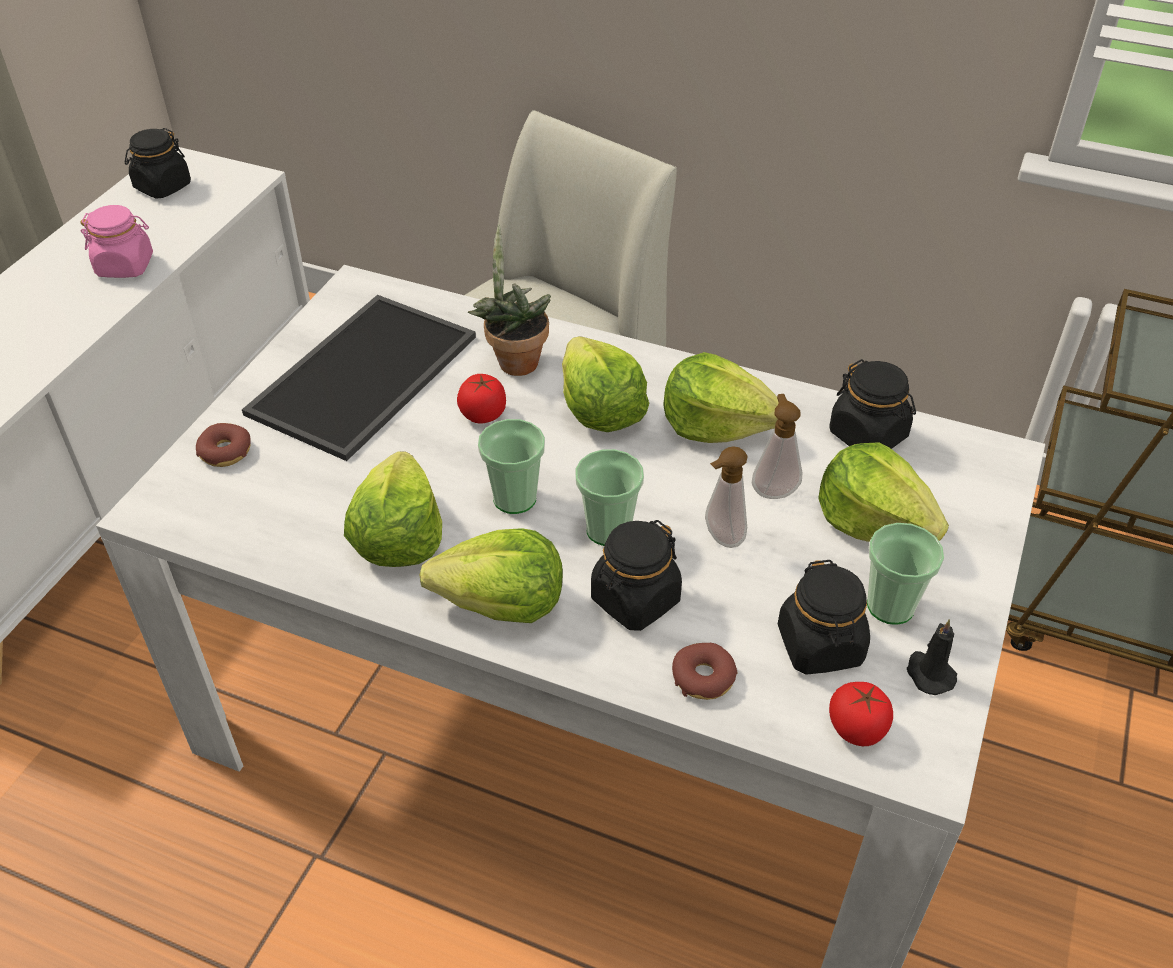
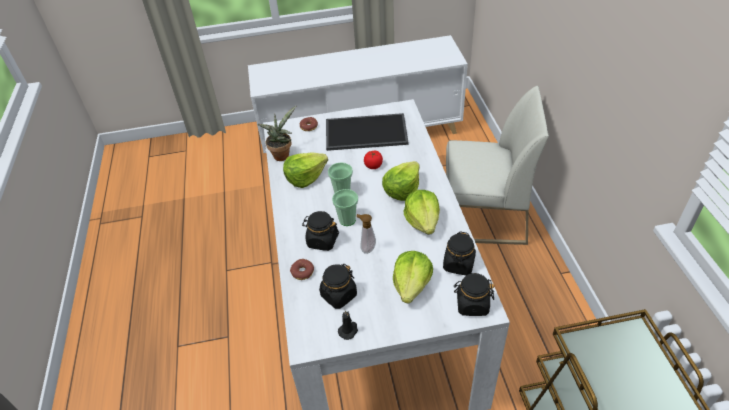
camera: 60 degrees right, 0 degrees up
pink jar [80,205,153,278] -> none
black jar [125,128,191,199] -> black jar moved to [454,273,494,316]
lettuce [420,528,563,623] -> none
potted plant [468,224,551,376] -> potted plant moved to [257,106,296,161]
soap dispenser [752,394,802,499] -> none
tomato [829,682,893,746] -> none
cup [867,523,944,625] -> none

